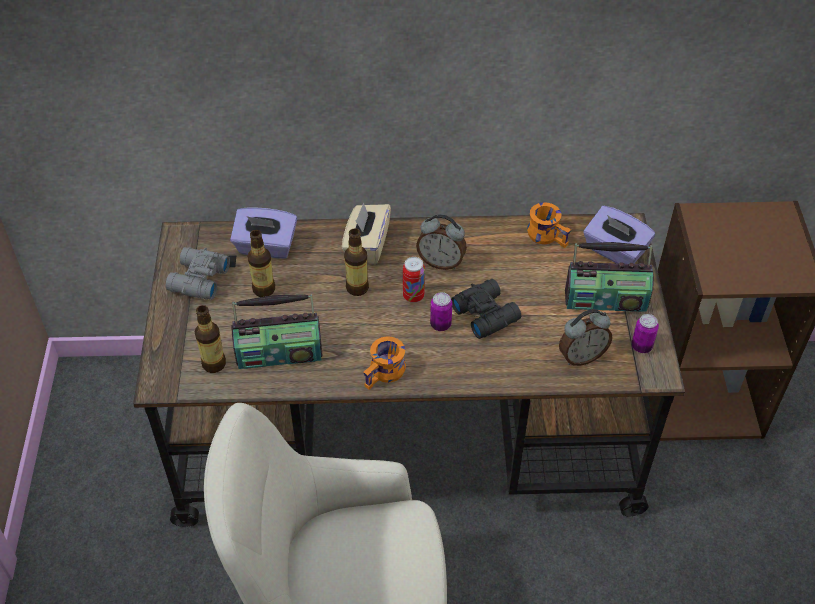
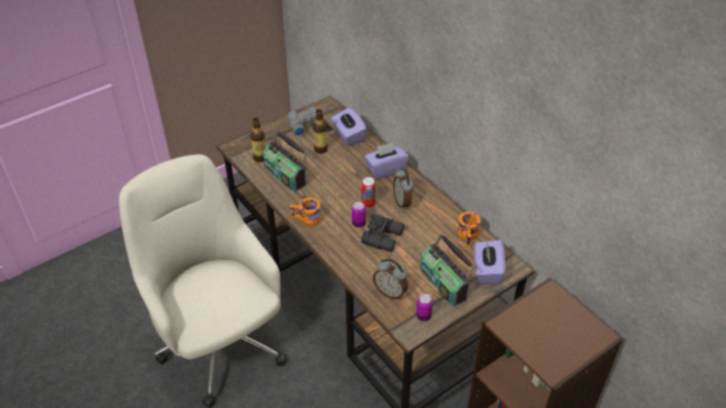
camera: 55 degrees right, 5 degrees down
beige tissue box [342,202,391,264] -> purple tissue box [364,143,409,179]
bottle [344,228,369,296] -> none

